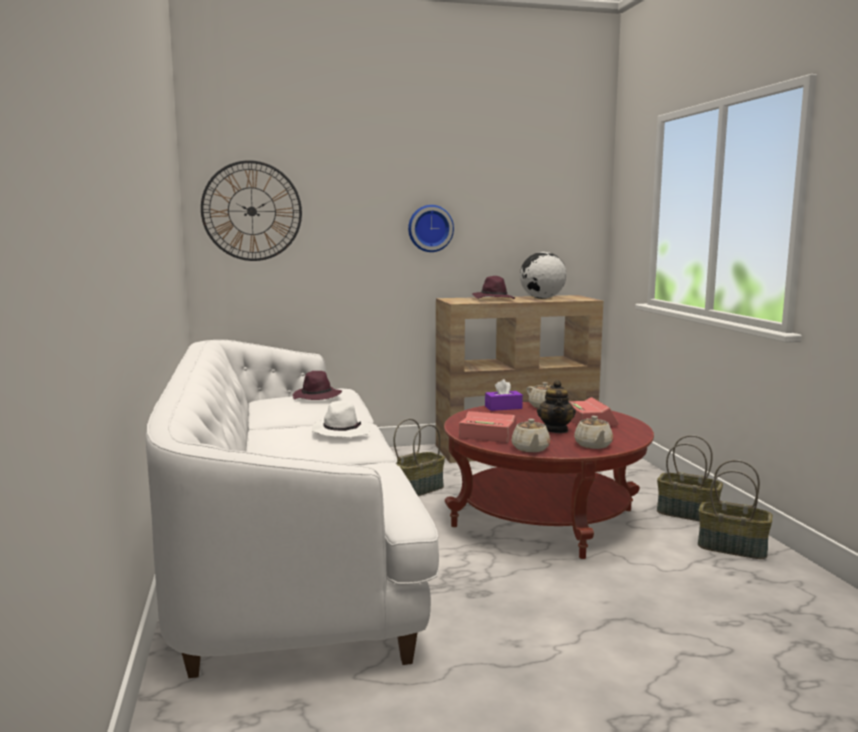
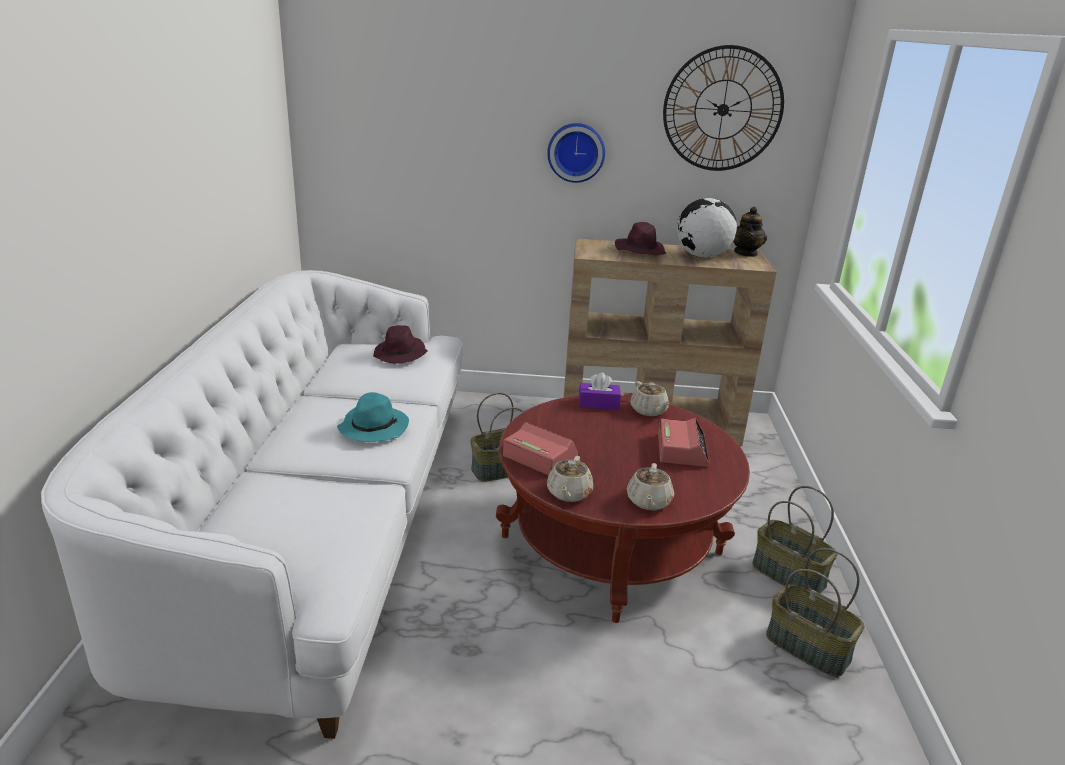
camera: 15 degrees right, 15 degrees up
wall clock [201,160,302,261] -> wall clock moved to [663,45,784,171]
white hat [312,400,370,437] -> turquoise hat [337,392,409,442]
teapot [537,380,576,433] -> teapot moved to [733,207,767,257]

